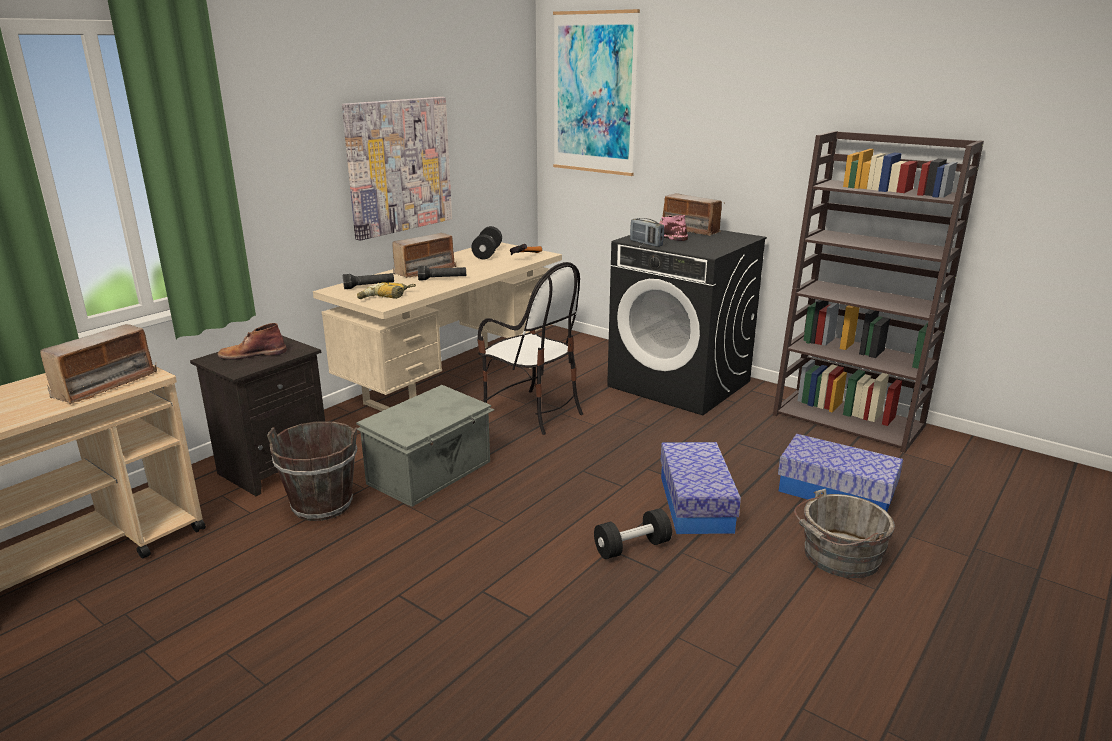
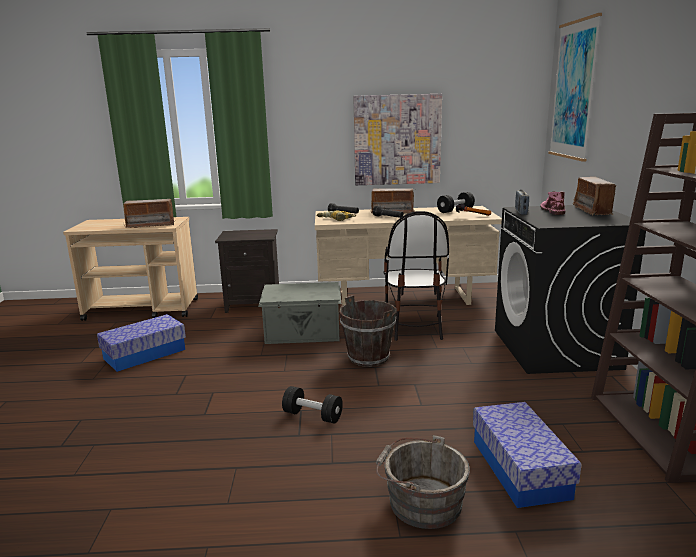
camera: 50 degrees right, 5 degrees down
brown boot [218,323,287,360] -> none
brown bucket [267,421,357,521] -> brown bucket moved to [339,295,397,367]
storage box [661,442,741,534] -> storage box moved to [97,314,186,372]

